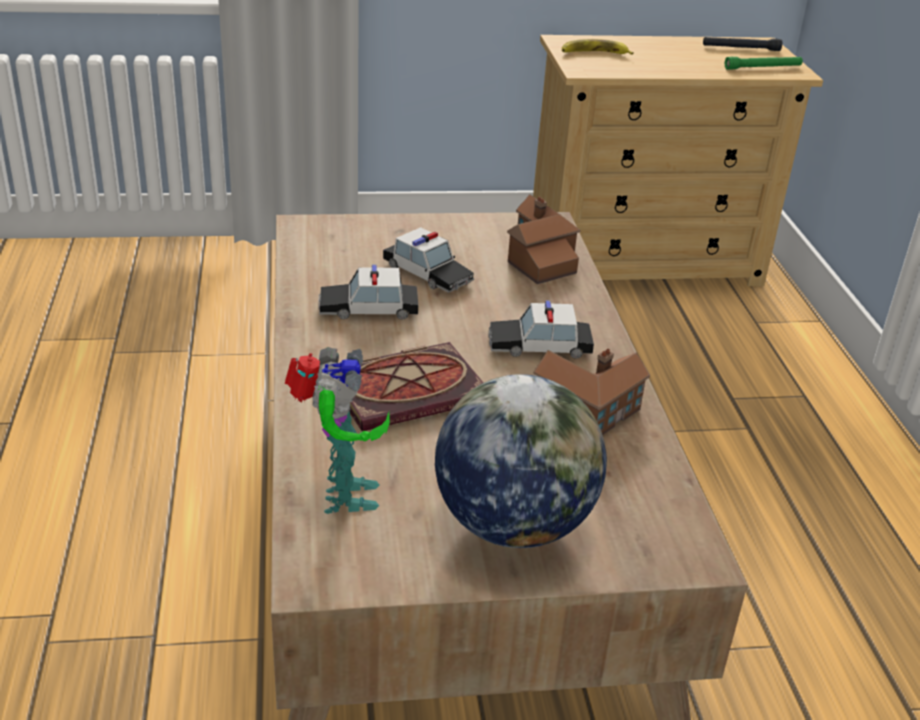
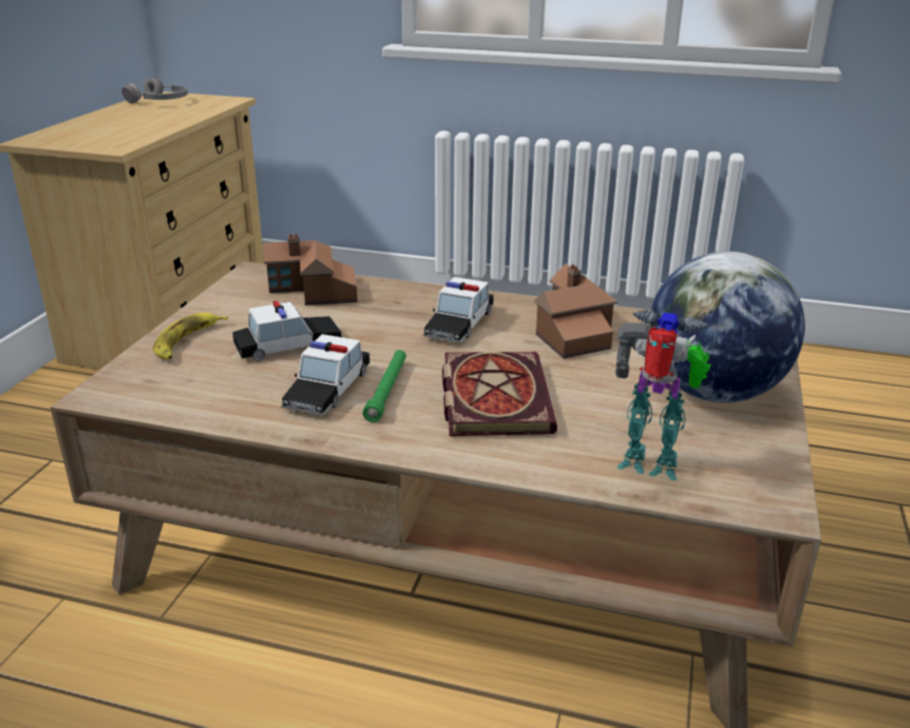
camera: 65 degrees left, 5 degrees down
banana [562,39,634,55] -> banana moved to [153,313,228,360]
black flashlight [703,37,782,51] -> grey headphones [122,78,188,104]
green flashlight [725,57,803,70] -> green flashlight moved to [363,350,406,422]

